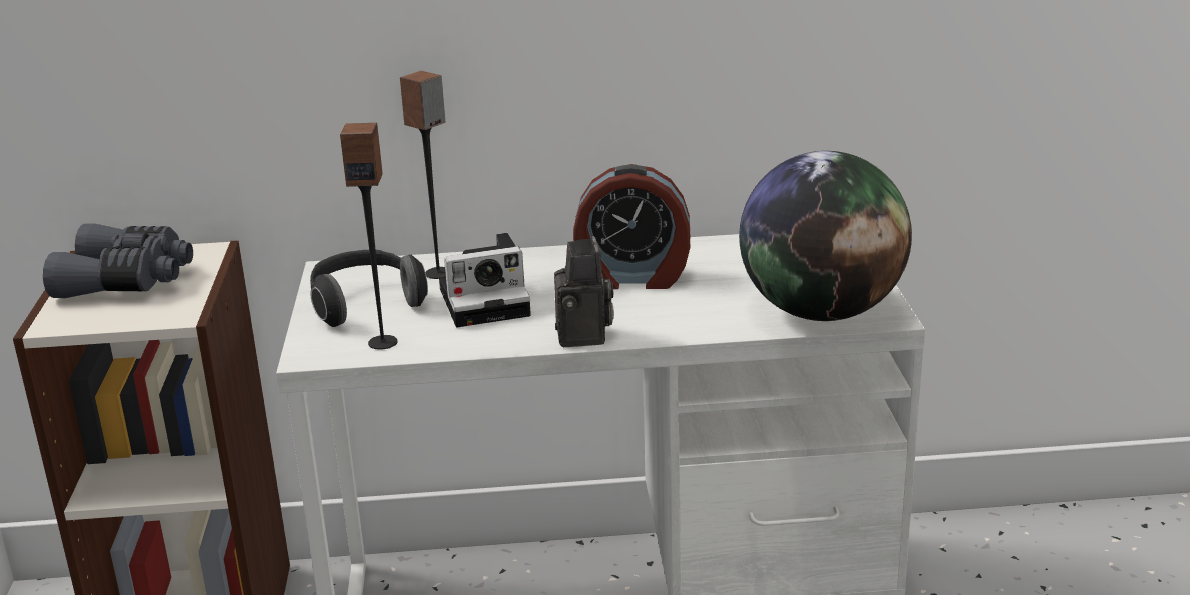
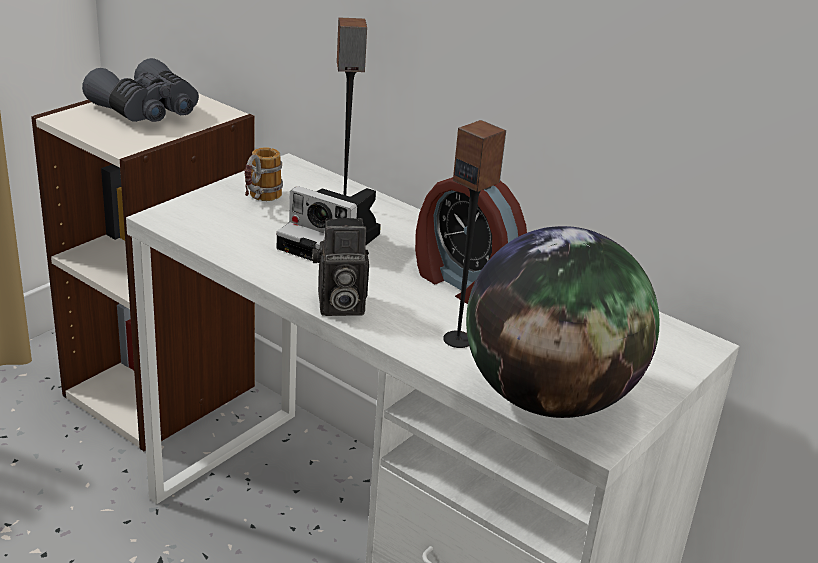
camera: 40 degrees right, 5 degrees up
headphones [310,250,428,327] -> mug [244,147,283,201]
speaker [340,123,398,350] -> speaker moved to [443,120,506,348]
camera [554,236,614,347] -> camera turned 45 degrees clockwise [312,218,369,316]

